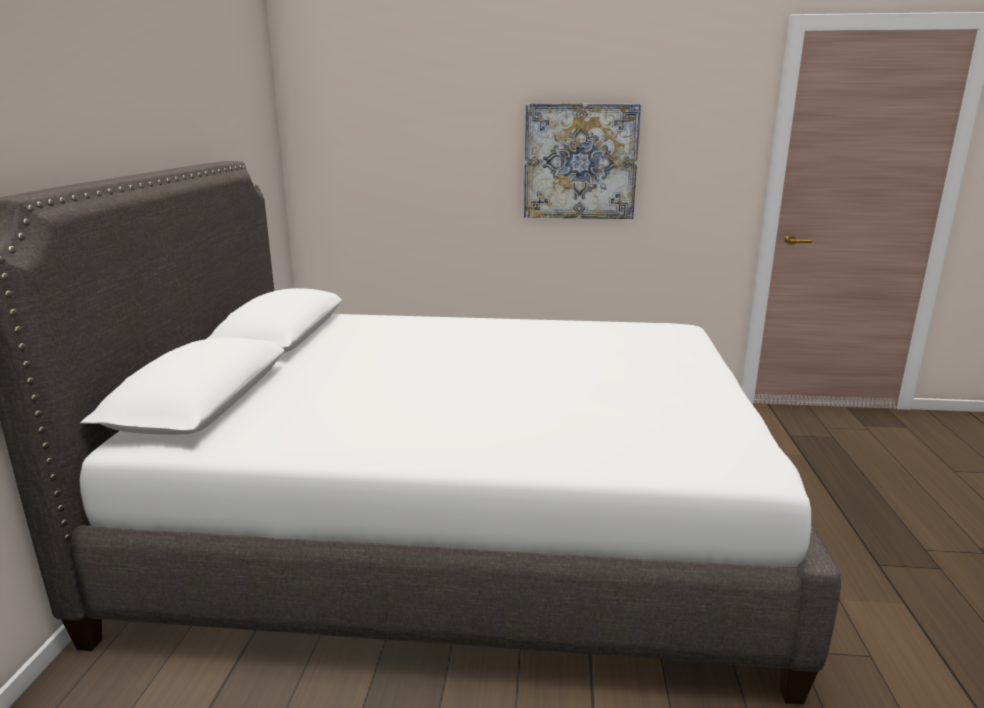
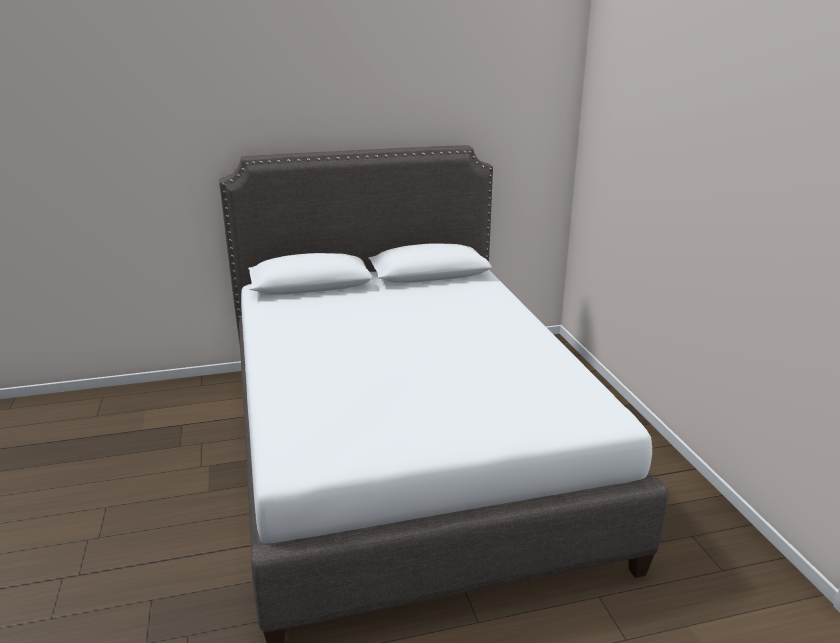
camera: 70 degrees right, 5 degrees up
picture [524,103,641,219] -> none

